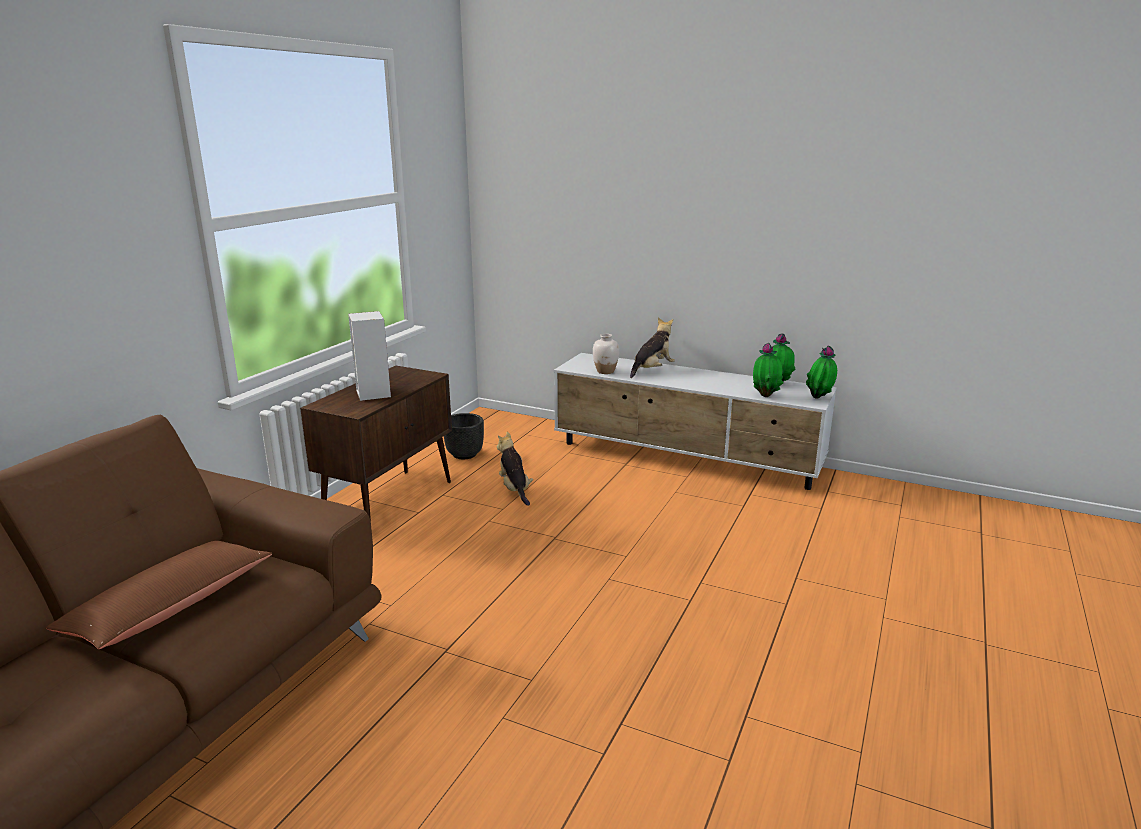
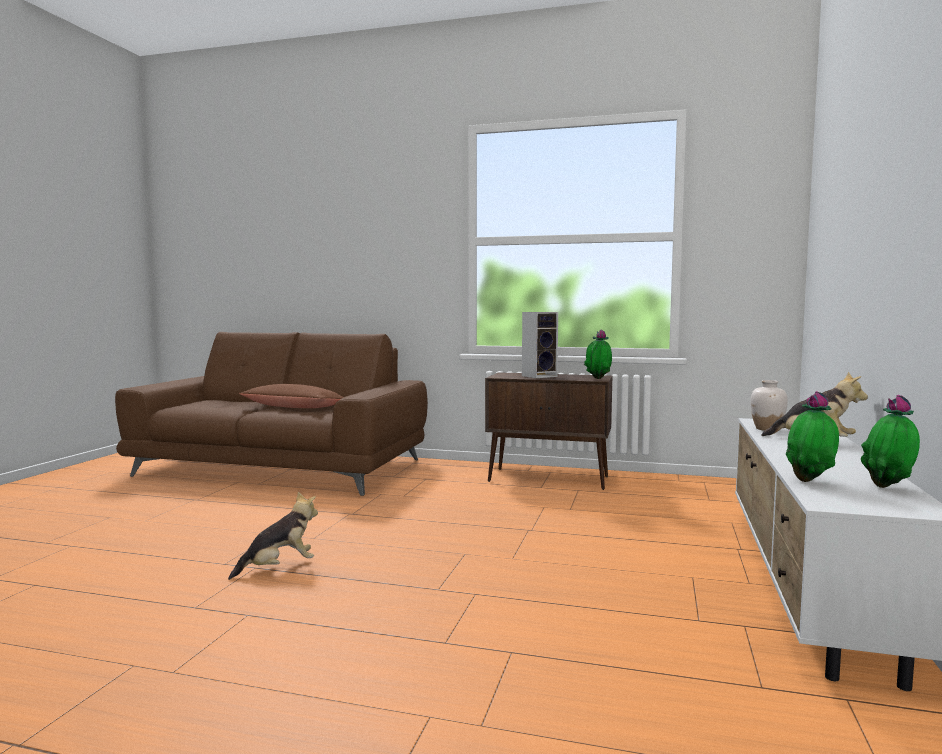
camera: 80 degrees right, 15 degrees down
black planter [444,413,484,459] -> none
plush toy [497,432,533,506] -> plush toy moved to [228,492,318,580]
potted plant [806,345,837,399] -> potted plant moved to [584,330,612,379]

